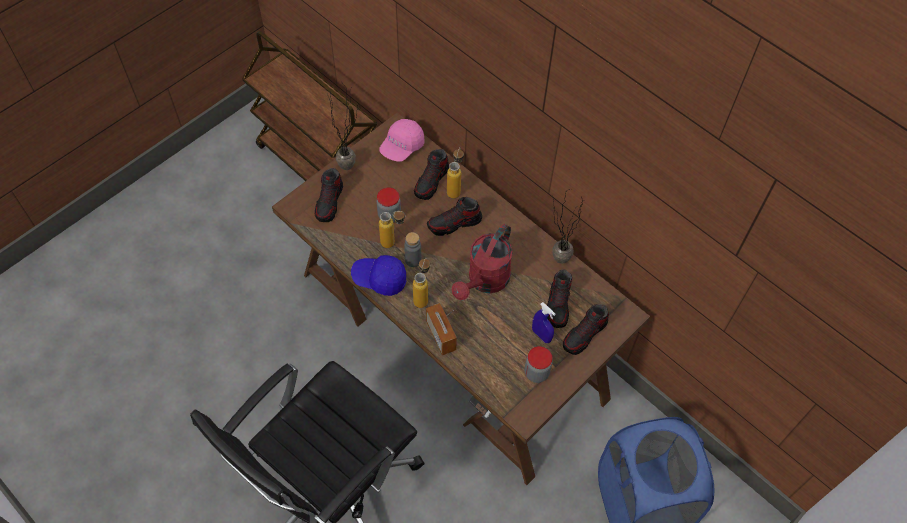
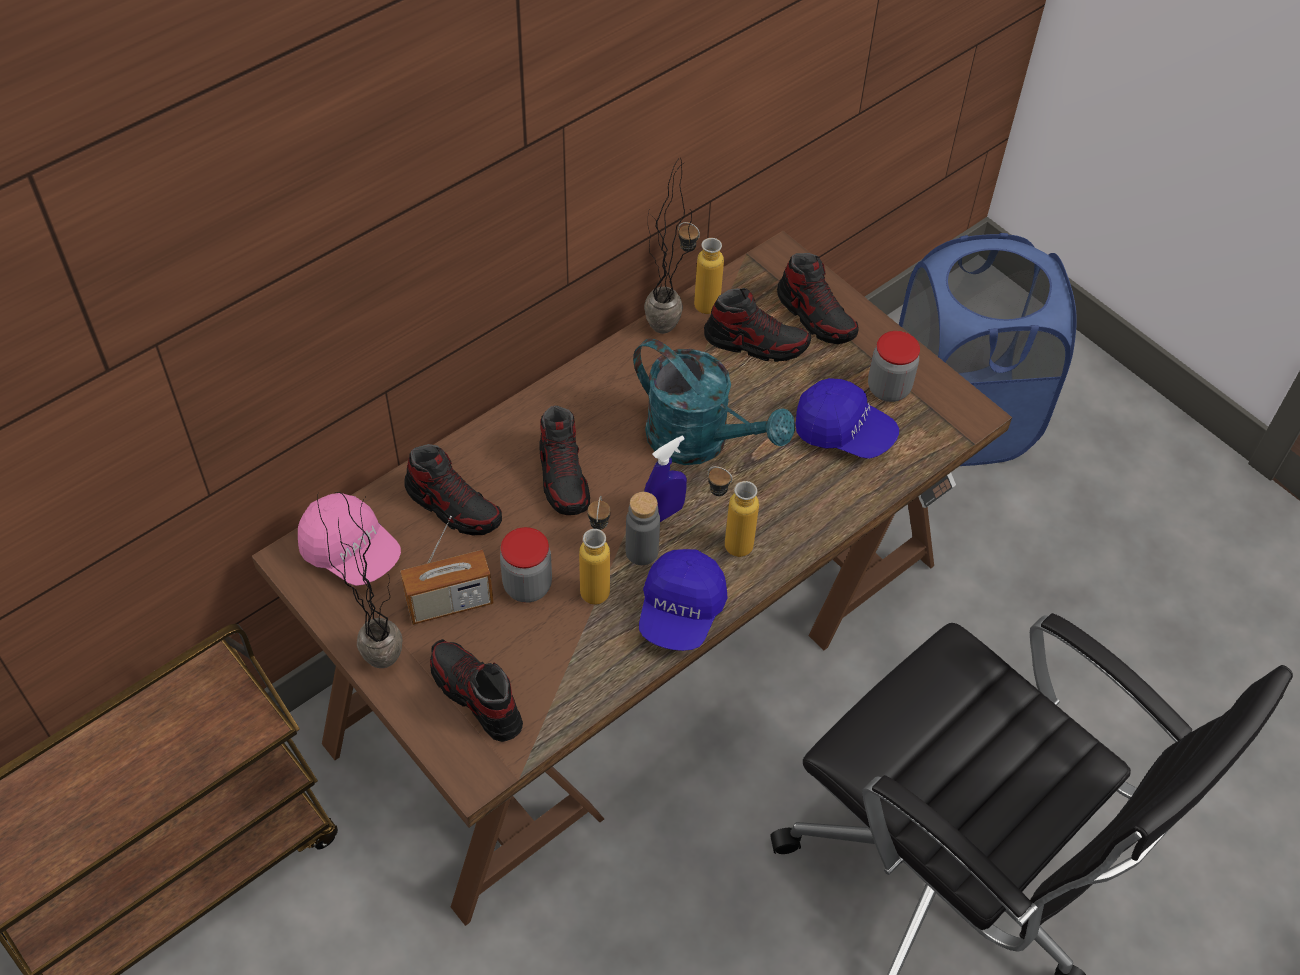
camera: 85 degrees left, 5 degrees down
shoe [315,168,343,222] -> shoe turned 150 degrees counterclockwise [430,639,523,742]
radio [426,303,457,355] -> radio moved to [400,516,494,625]
bottle [447,147,464,198] -> bottle moved to [678,222,724,314]
red watering can [452,224,513,300] -> turquoise watering can [633,339,795,465]
blue spray bottle [532,302,556,343] -> blue spray bottle moved to [644,435,687,522]
none -> blue cap [795,378,899,459]

